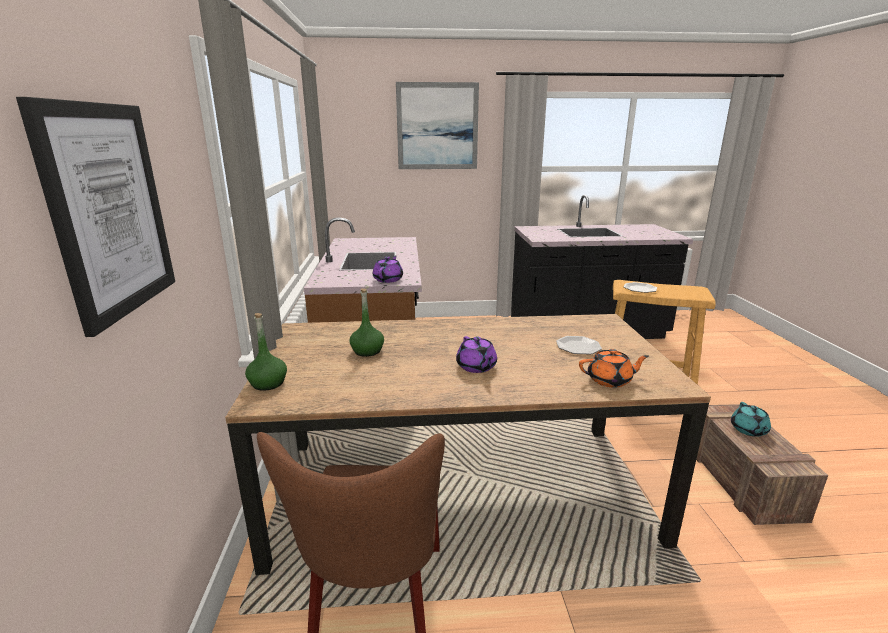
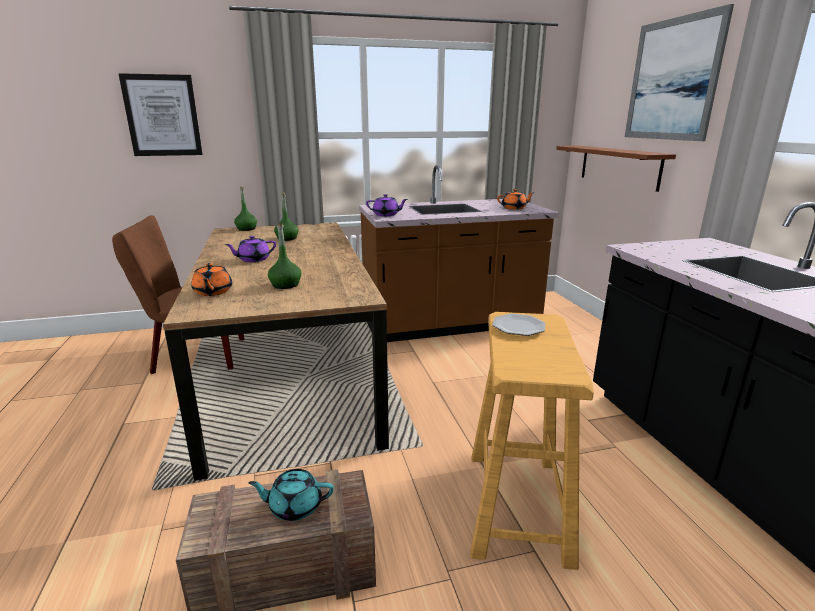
camera: 80 degrees right, 0 degrees up
plate [556,336,602,354] -> green bottle [268,223,302,289]
none -> orange teapot [497,189,533,210]
none -> brown shelf [556,146,676,192]

